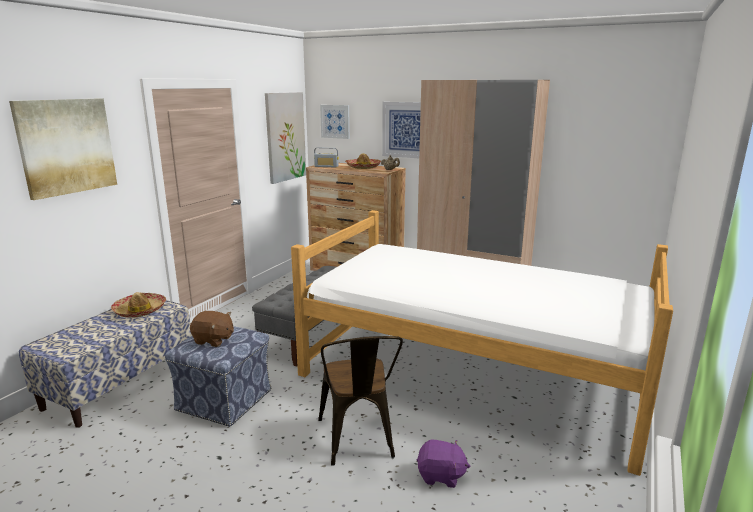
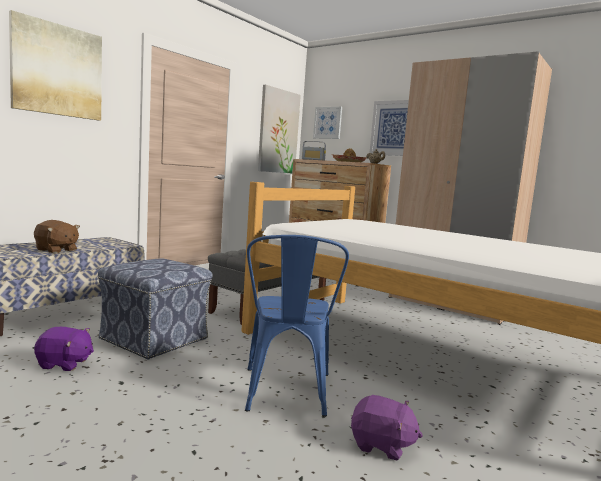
camera: 10 degrees right, 10 degrees down
hat [111,292,166,318] -> none
brown plush toy [190,311,234,347] -> brown plush toy moved to [34,220,80,254]
brown chair [318,336,403,466] -> blue chair [245,235,349,417]
none -> purple plush toy [34,327,94,371]

